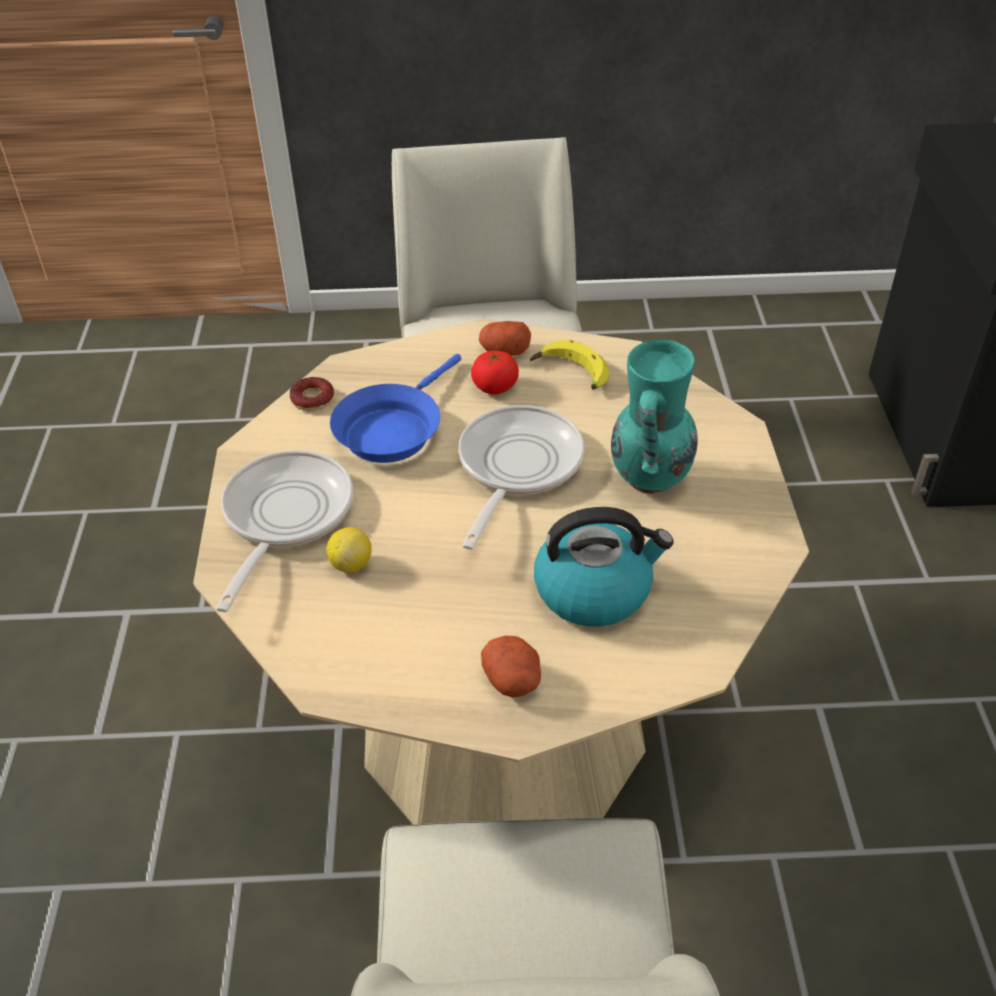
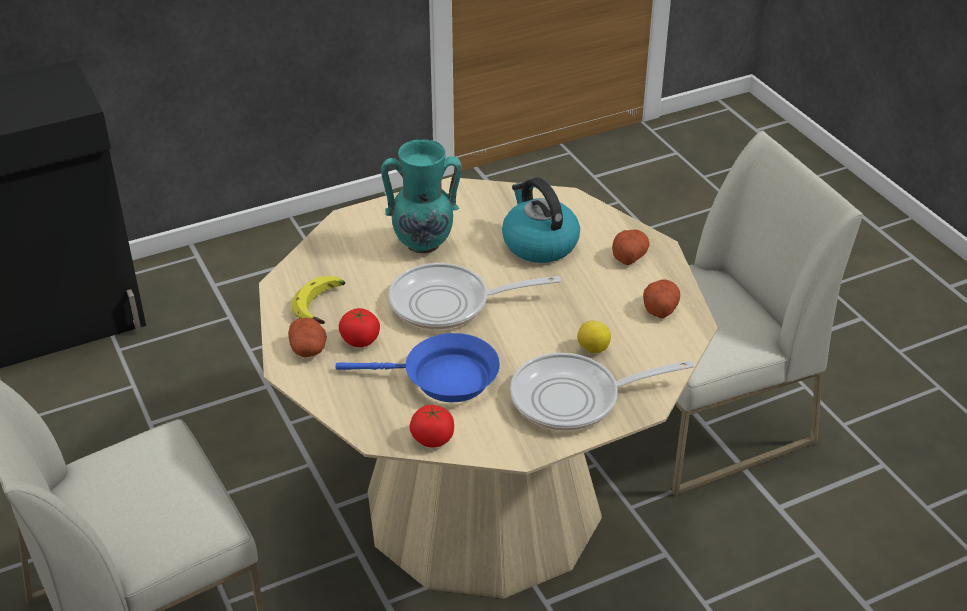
camera: 115 degrees left, 5 degrees down
donut [290,377,334,411] -> tomato [410,405,454,448]
none -> potato [643,280,680,318]

